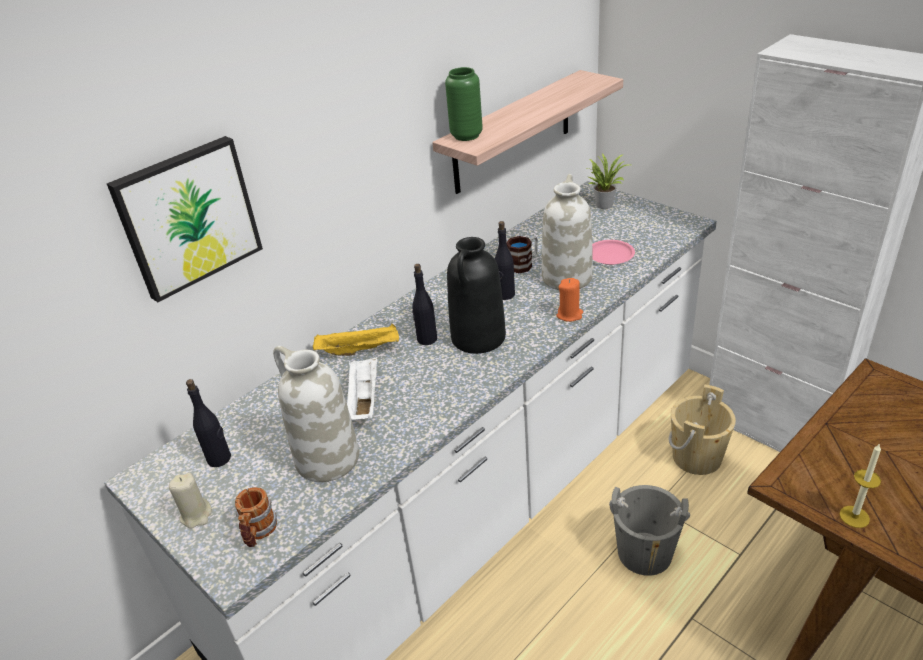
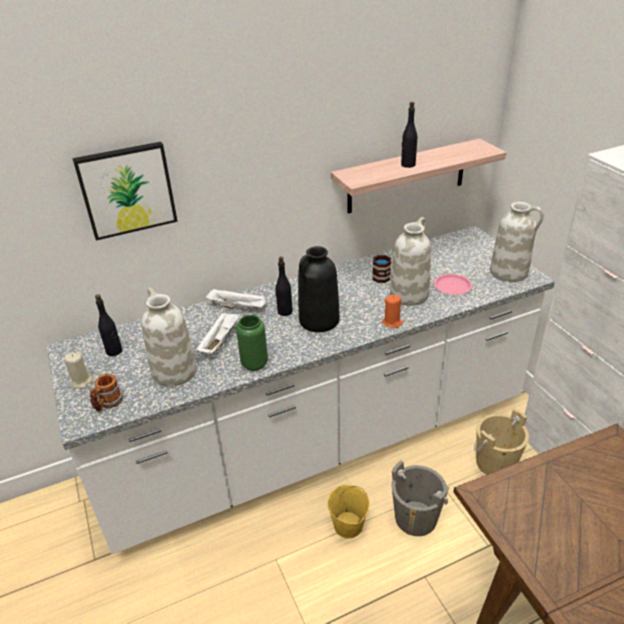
camera: 20 degrees right, 0 degrees up
yellow tray [312,324,399,356] -> white tray [206,288,266,309]
green vase [445,67,483,141] -> green vase moved to [236,315,268,371]
black bottle [495,221,515,300] -> black bottle moved to [401,102,417,168]
potted plant [587,153,630,209] -> none
candle [840,443,881,528] -> none
none -> yellow bucket [327,485,369,539]
none -> white vase [490,202,544,282]

